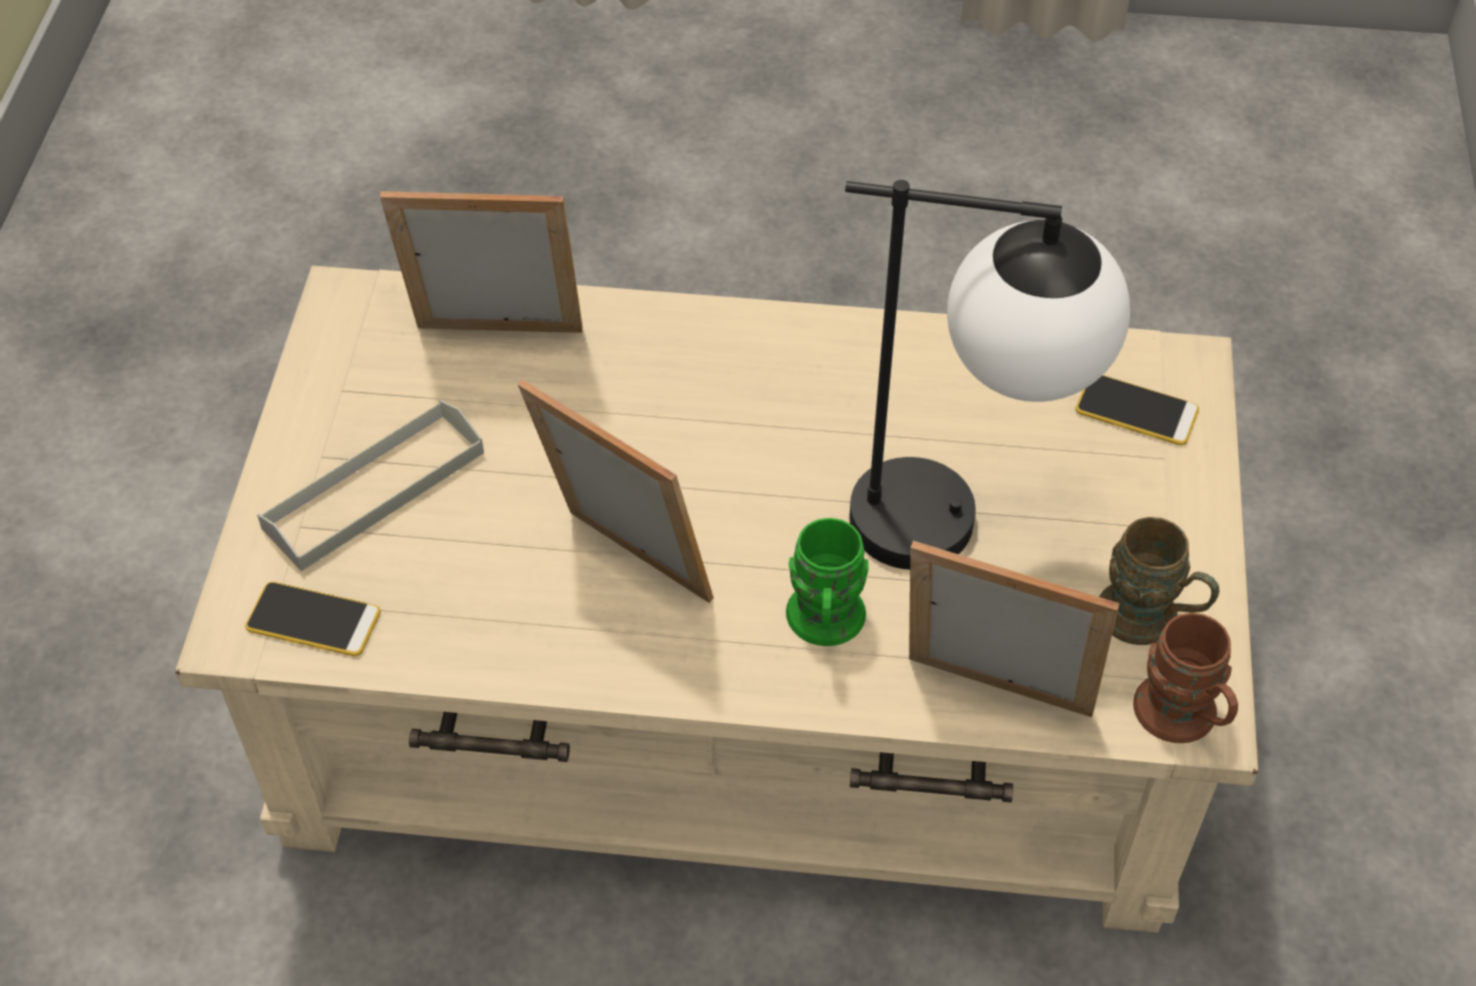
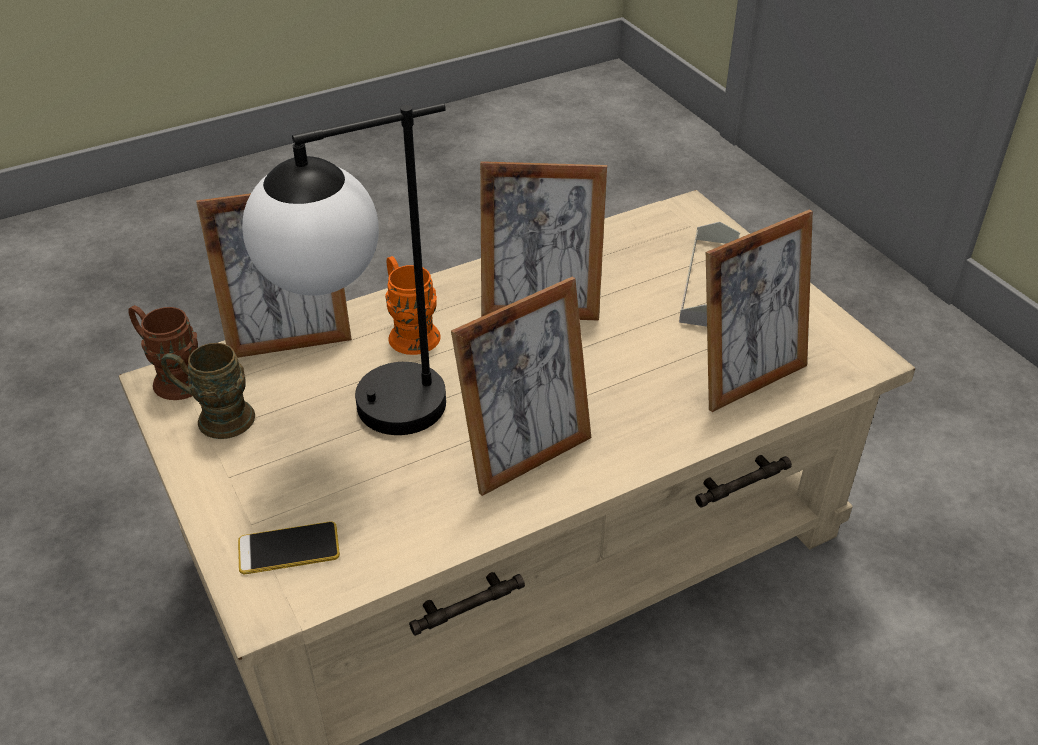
camera: 145 degrees right, 10 degrees down
phone [245,582,381,656] -> none
green mug [786,518,869,646] -> orange mug [385,256,441,355]
none -> picture frame [451,277,591,496]

